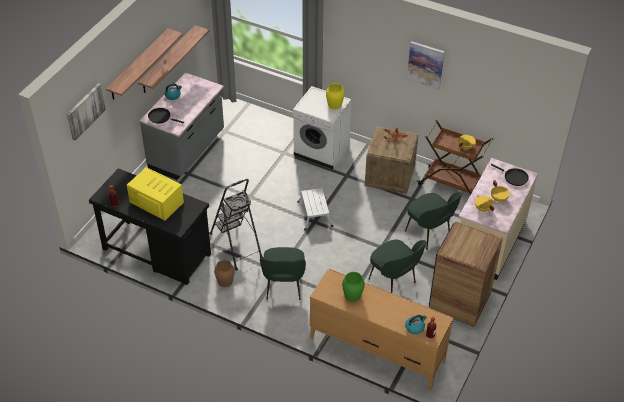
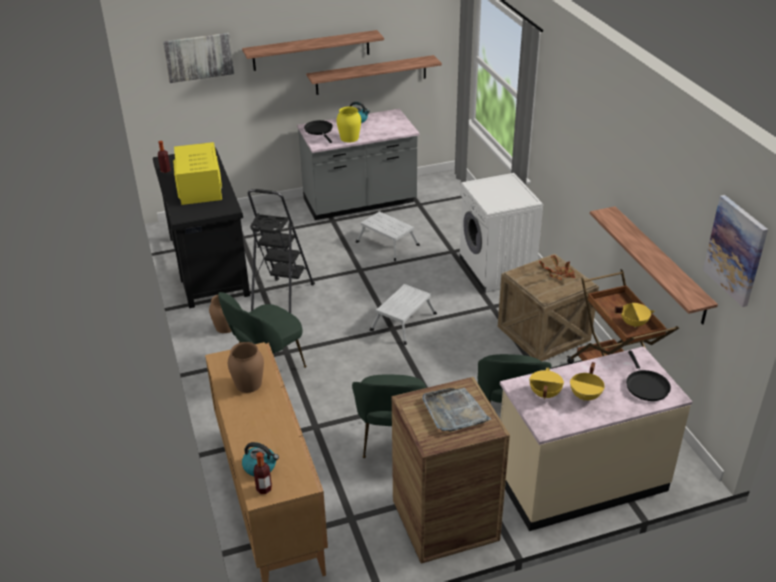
camera: 45 degrees right, 10 degrees down
yellow vase [326,83,345,110] -> yellow vase moved to [337,106,361,143]
green vase [342,272,365,302] -> brown vase [228,342,264,393]
picture [407,41,445,90] -> picture moved to [703,195,768,307]
none -> white step ladder [356,211,420,261]
none -> grey tray [422,388,491,431]
none -> shelf [590,206,718,325]

